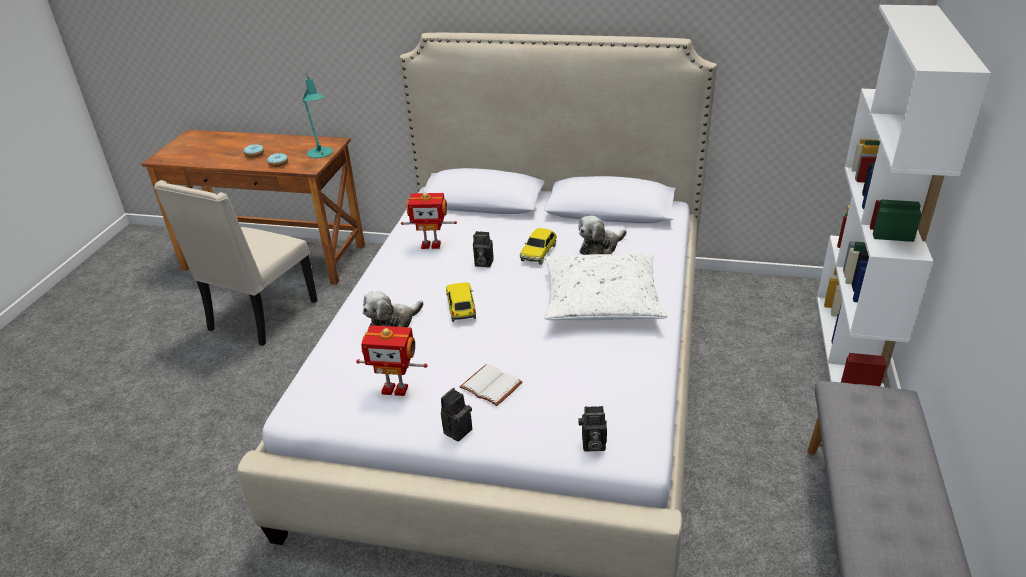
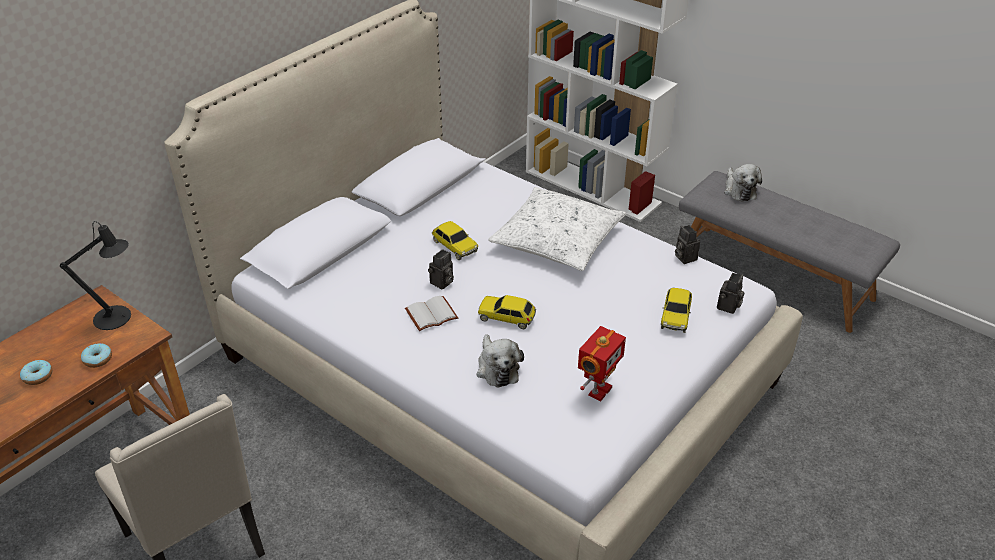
camera: 65 degrees left, 5 degrees up
turquoise table lamp [302,73,333,158] -> black table lamp [60,221,131,330]
toy robot [401,193,457,249] -> none
camera [441,388,472,441] -> camera moved to [675,225,700,264]
white book [460,364,523,406] -> white book moved to [405,296,458,331]
plush toy [578,216,626,255] -> plush toy moved to [724,164,762,202]
none -> toy car [661,288,692,333]

